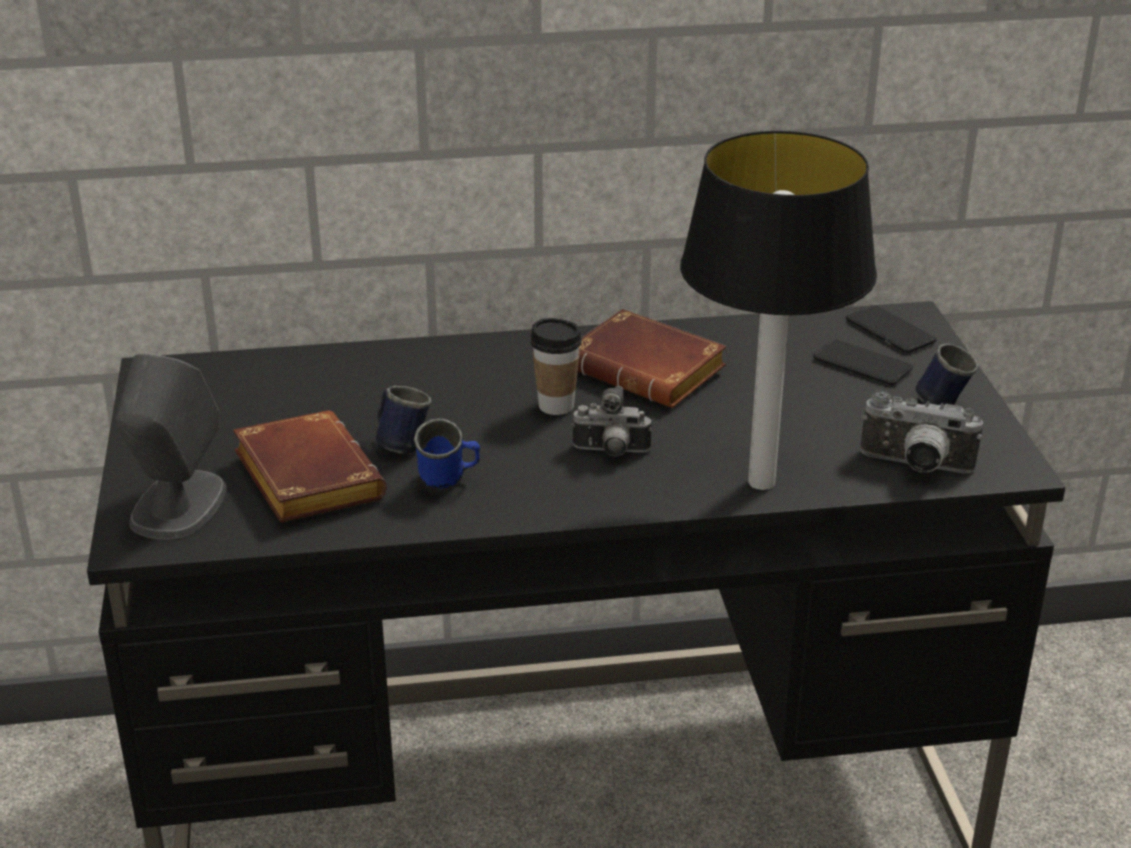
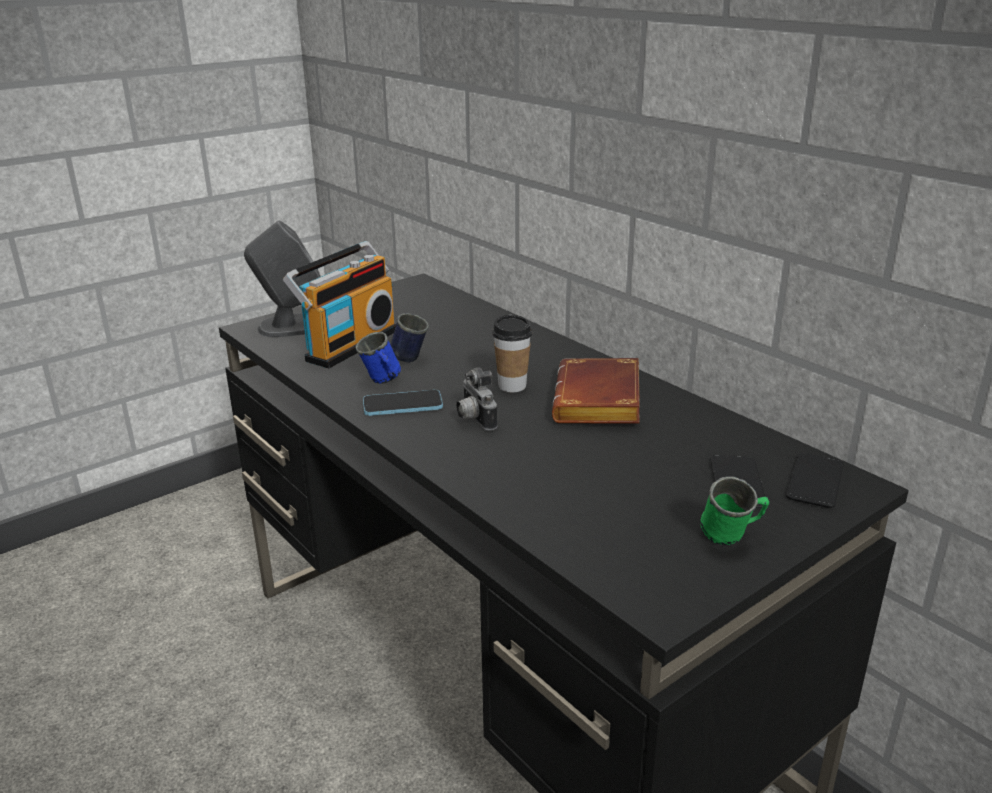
camera: 60 degrees right, 5 degrees down
brown book [233,410,387,523] -> radio [283,241,396,368]
table lamp [680,131,877,490] -> none
camera [860,391,983,473] -> none
blue mug [915,343,978,406] -> green mug [700,476,769,545]
none -> phone [363,390,443,416]

